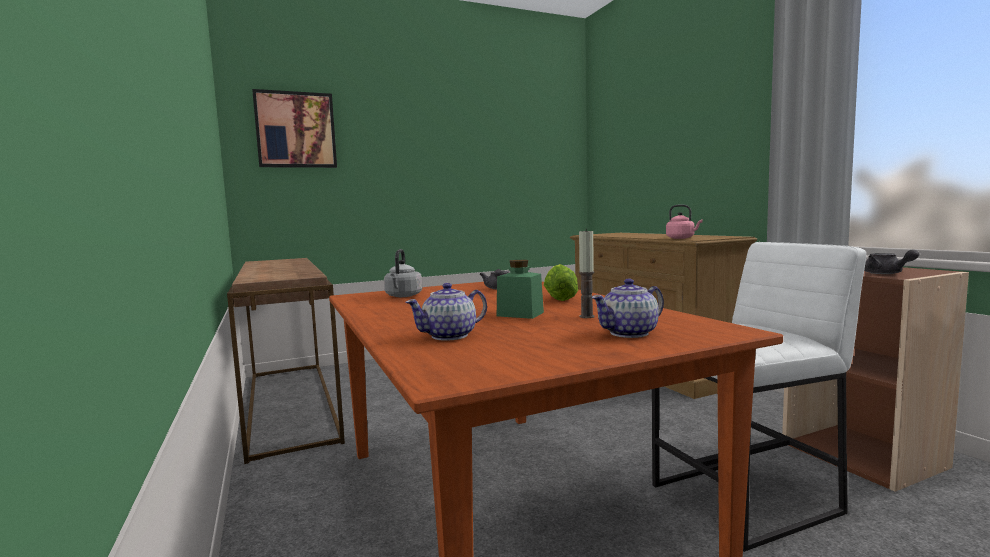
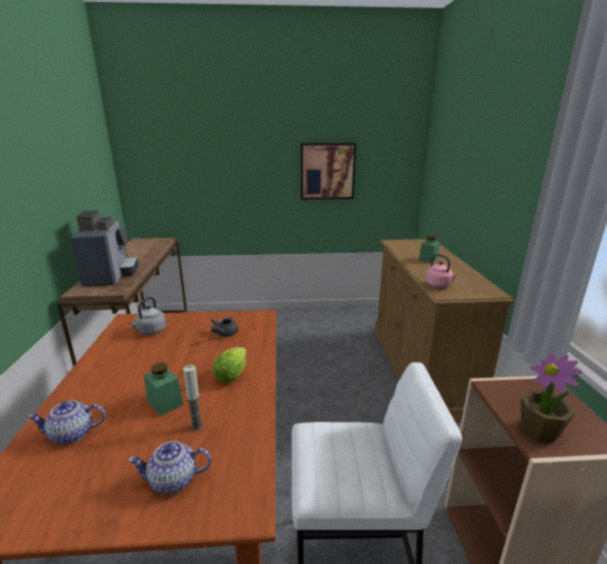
camera: 20 degrees right, 15 degrees up
picture [252,89,337,168] -> picture moved to [301,143,356,200]
grey teapot [864,249,919,274] -> potted plant [521,353,582,443]
none -> coffee machine [71,210,139,287]
none -> green jar [419,235,440,263]

